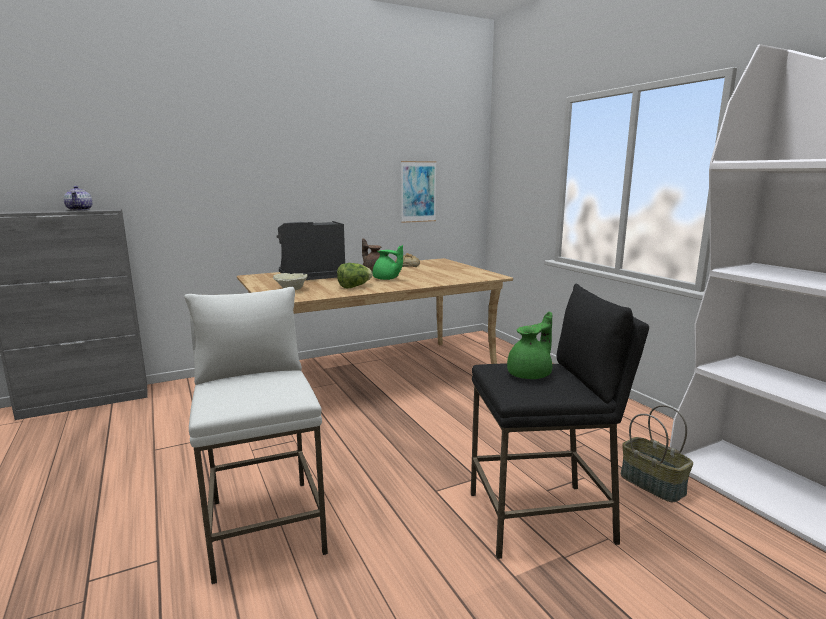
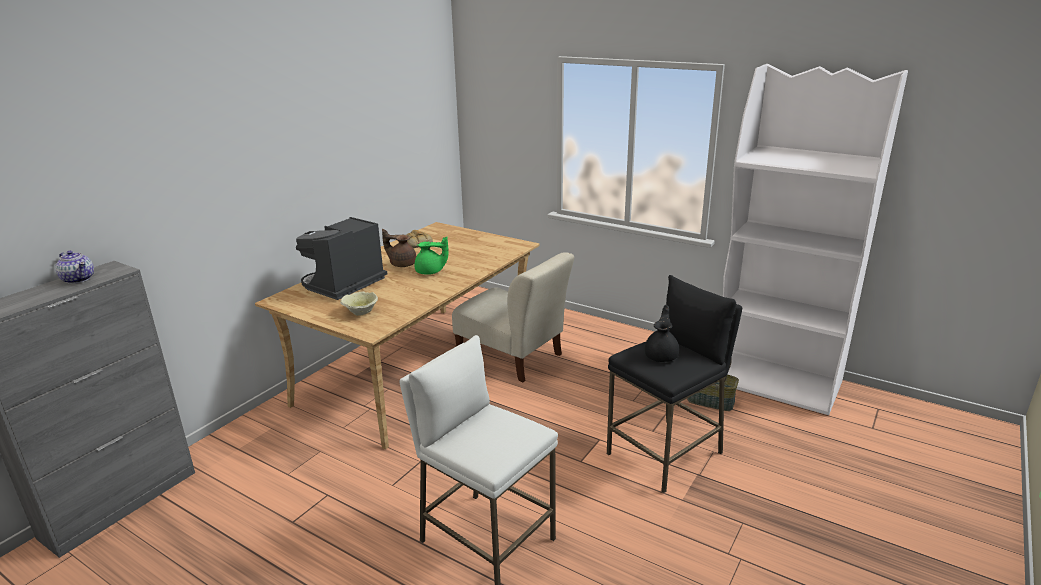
camera: 30 degrees left, 10 degrees up
lettuce [337,263,373,288] -> none
picture [401,161,437,223] -> none
green teapot [507,311,552,379] -> black teapot [645,305,679,362]
none -> beige chair [452,252,574,382]

